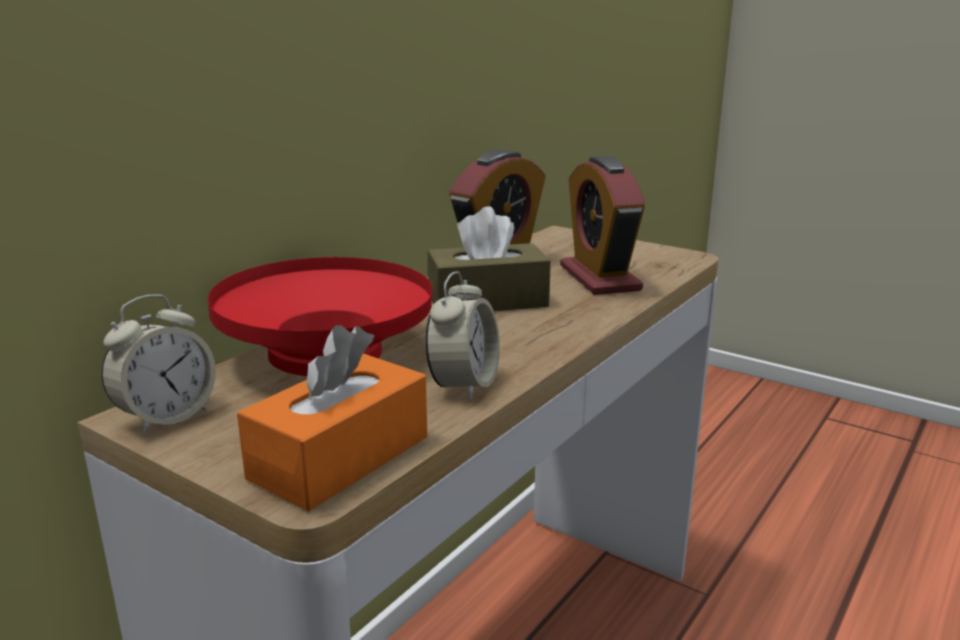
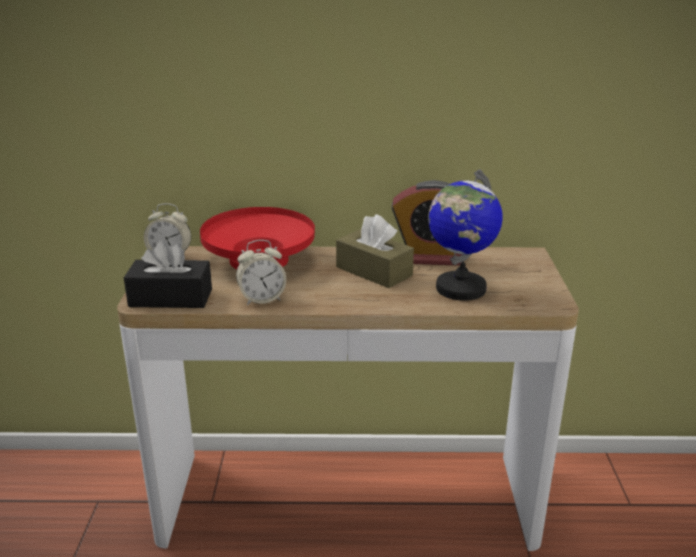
camera: 55 degrees right, 5 degrees up
orange tissue box [237,325,427,511] -> black tissue box [124,240,212,308]
alarm clock [560,156,645,295] -> globe [428,169,503,301]

